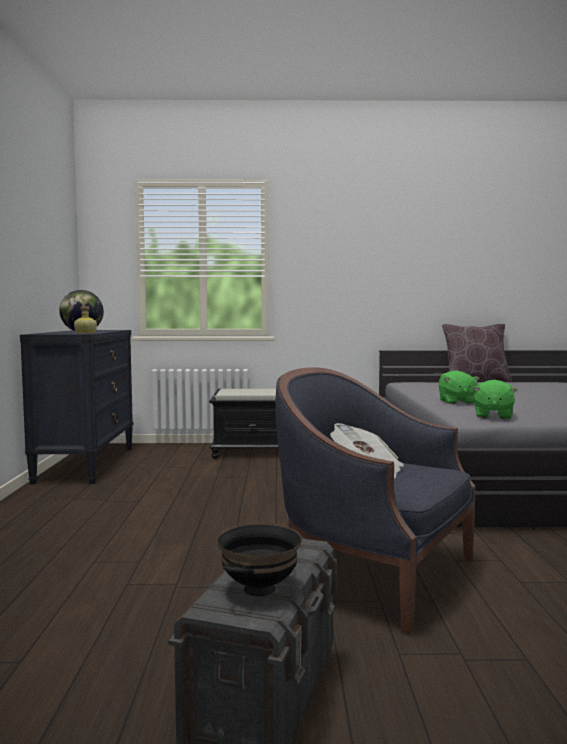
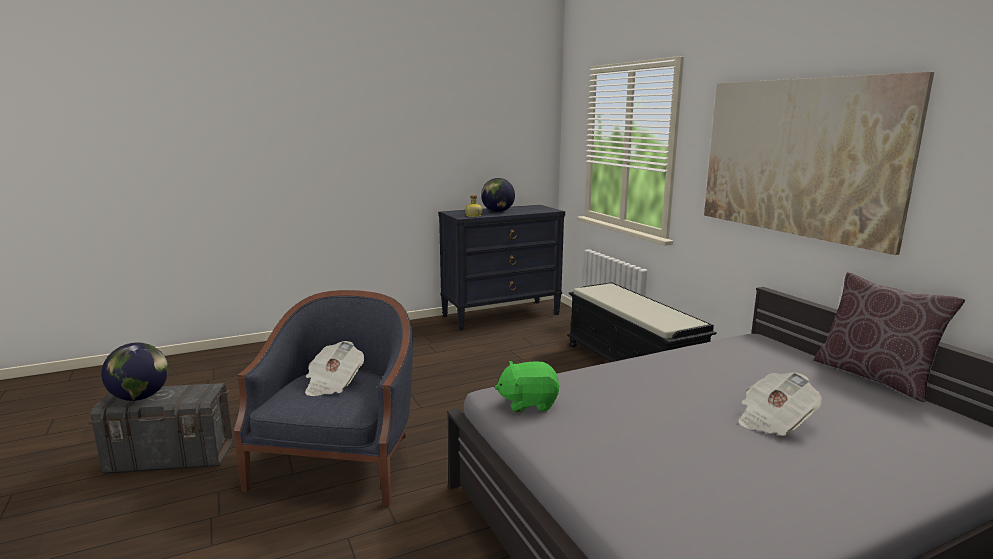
camera: 65 degrees right, 10 degrees up
black bowl [217,523,302,596] -> globe [101,343,169,401]
green plush toy [438,371,480,404] -> none
none -> picture [704,72,934,255]
none -> newspaper [738,372,822,436]

